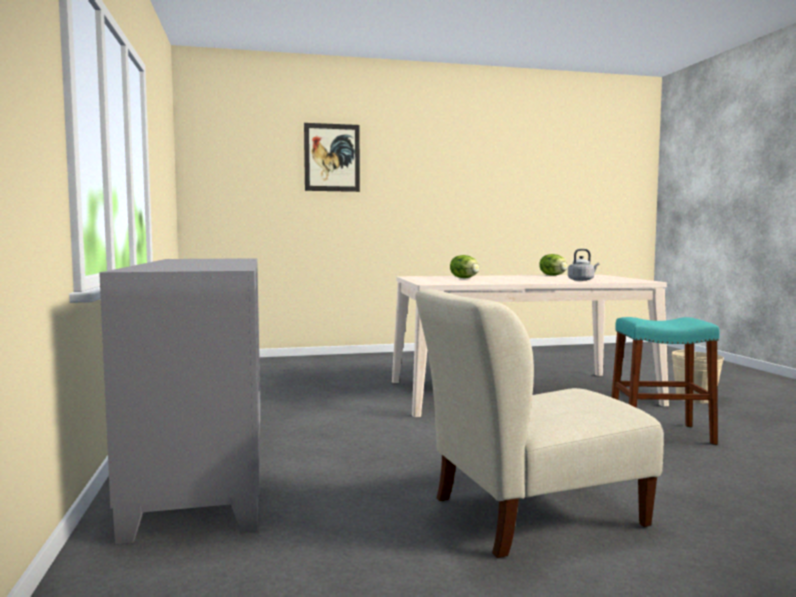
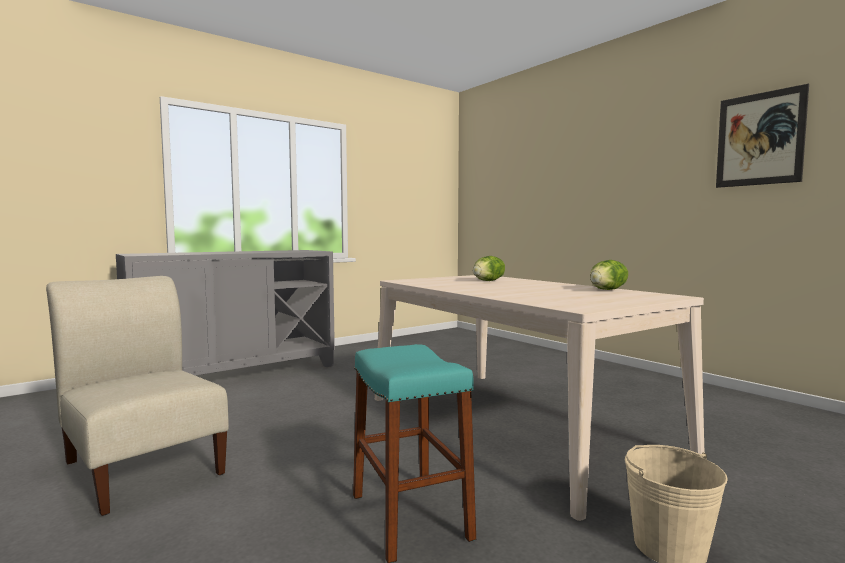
camera: 65 degrees right, 0 degrees up
picture [304,123,360,192] -> picture moved to [716,84,809,188]
grey kettle [568,249,599,281] -> none

